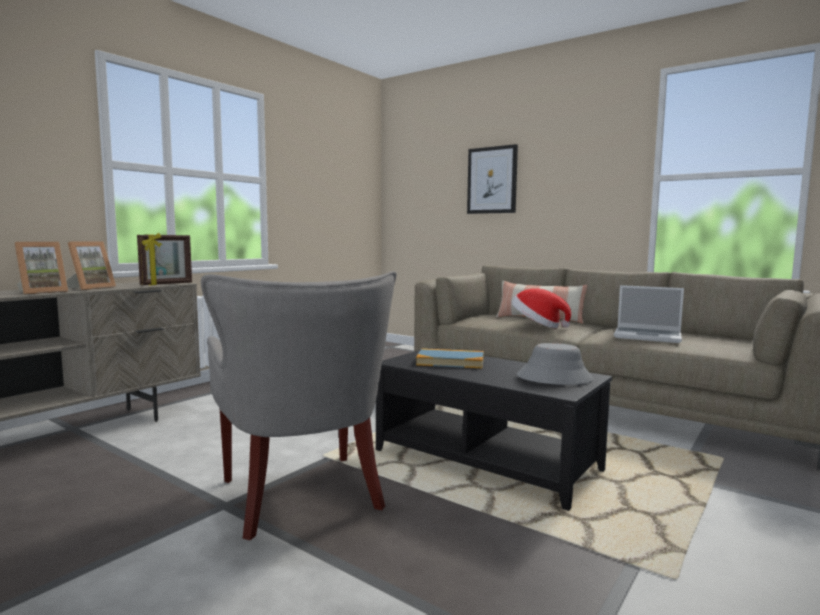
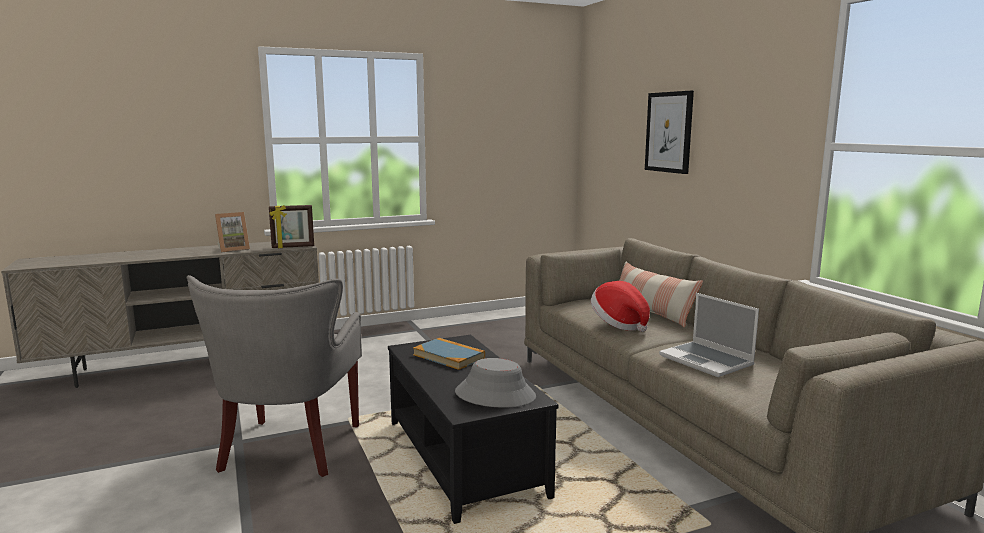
camera: 30 degrees right, 5 degrees up
picture frame [15,242,68,295] -> none

